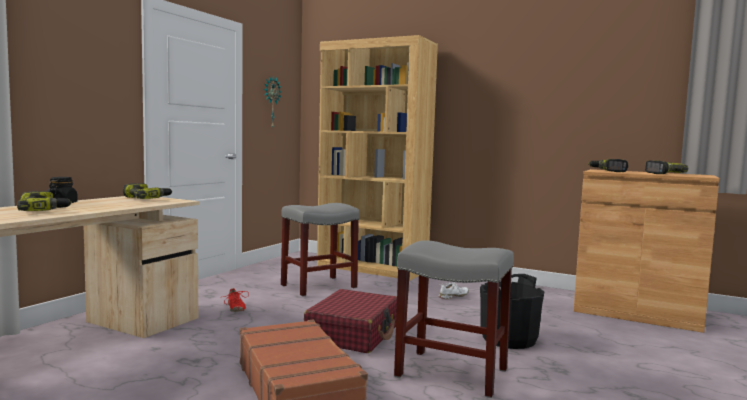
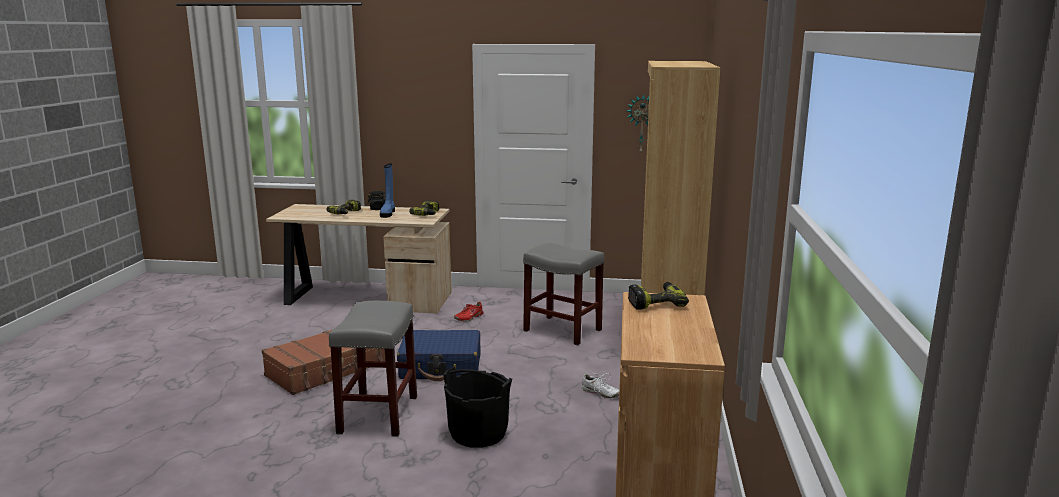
camera: 70 degrees right, 10 degrees up
red suitcase [304,289,397,353] -> blue suitcase [397,330,481,381]
power drill [645,160,688,174] -> none
none -> blue boot [380,164,395,218]

